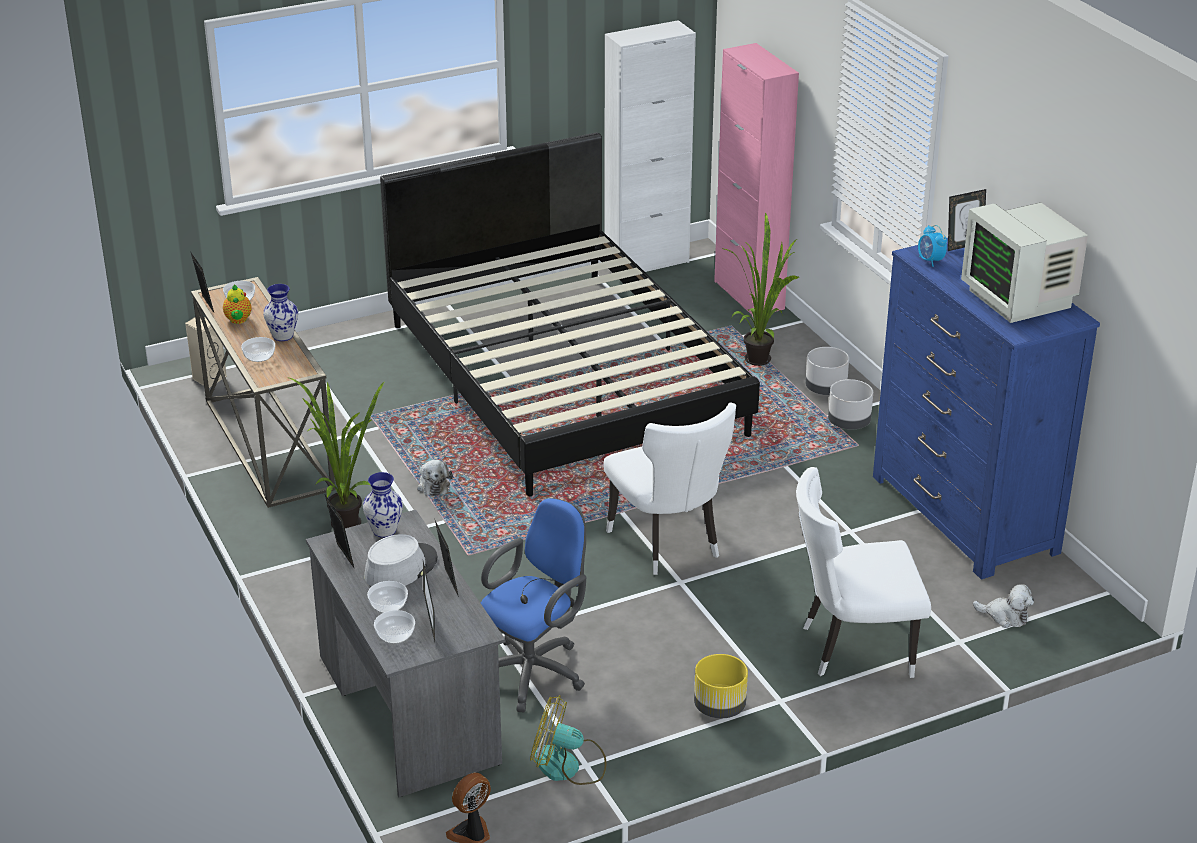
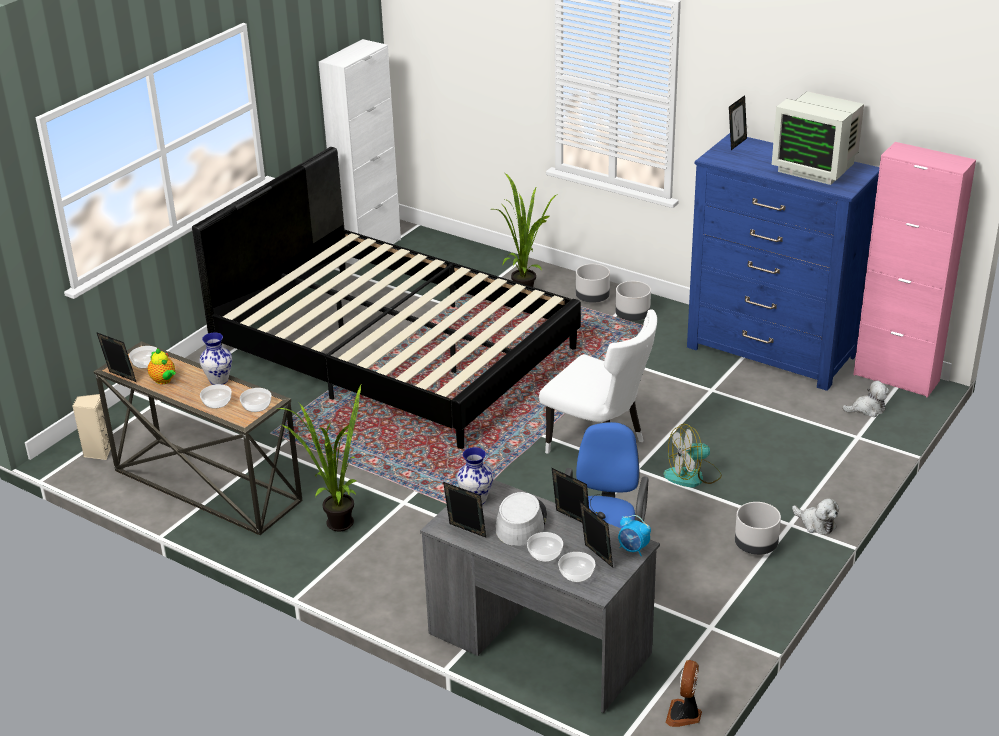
camera: 30 degrees left, 0 degrees up
plush toy [417,460,453,496] -> plush toy moved to [792,498,839,535]
fan [530,695,606,785] -> fan moved to [664,424,722,487]
yellow planter [694,654,748,718] -> grey planter [735,502,781,555]
pink cabinet [714,43,799,317] -> pink cabinet moved to [853,142,976,398]
white chair [796,467,931,678] -> none
alarm clock [918,225,947,267] -> alarm clock moved to [618,515,651,556]
none -> bowl [240,388,271,412]

